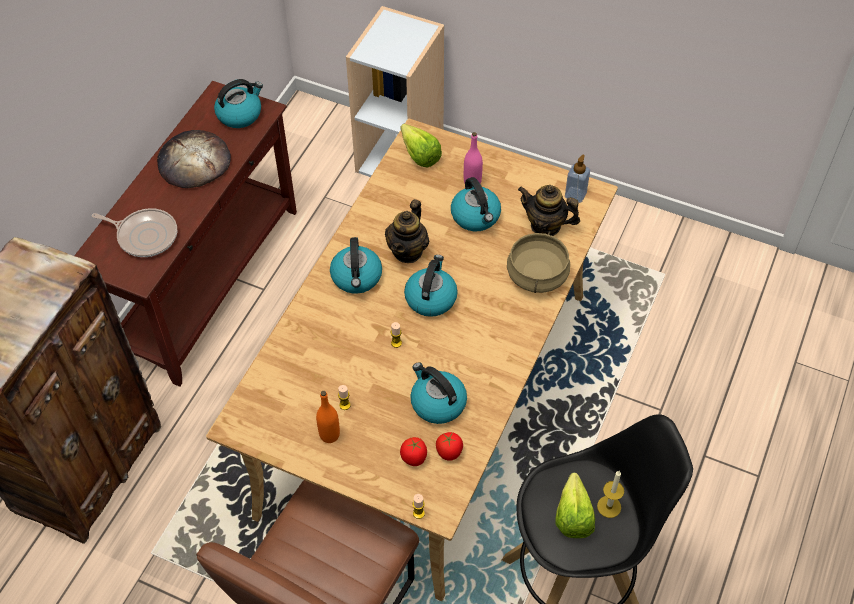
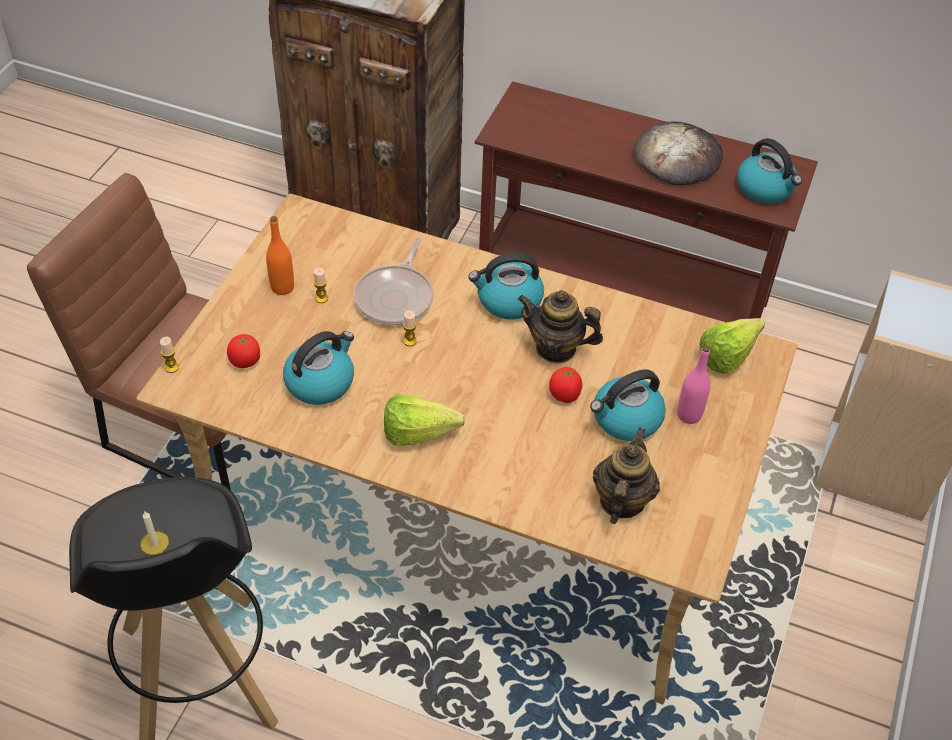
camera: 85 degrees right, 5 degrees down
frying pan [92,208,177,257] -> frying pan moved to [354,238,433,325]
kettle [404,255,458,317] -> none
tomato [436,432,463,461] -> tomato moved to [549,367,582,403]
beige cooking pot [507,231,570,293] -> none
lettuce [555,473,595,538] -> lettuce moved to [384,395,465,446]
soap dispenser [565,154,590,203] -> none

